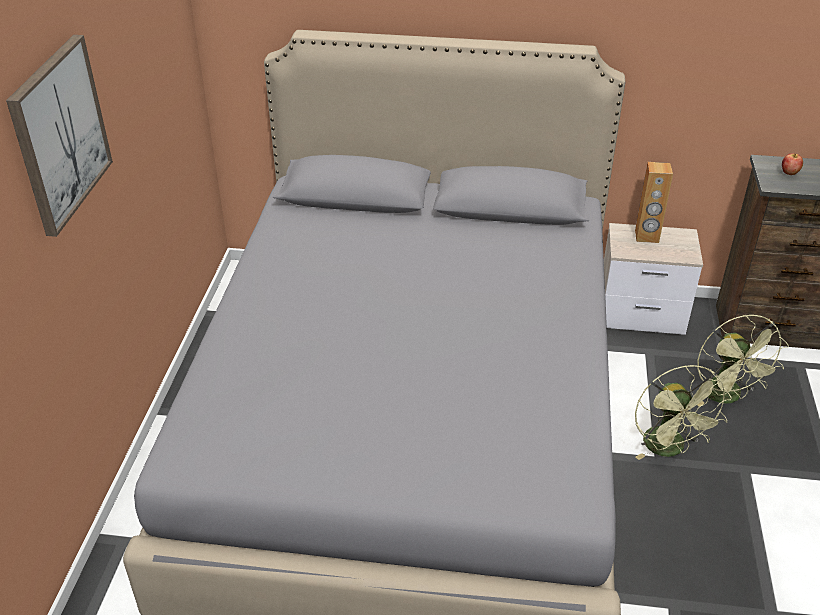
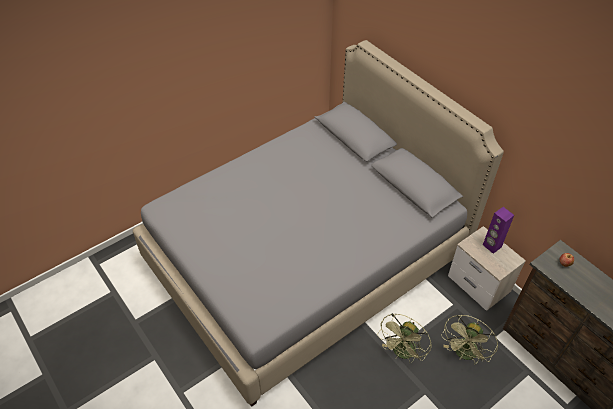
camera: 45 degrees right, 10 degrees up
picture [6,35,113,237] -> none
brown speaker [635,162,673,243] -> purple speaker [483,207,514,254]

